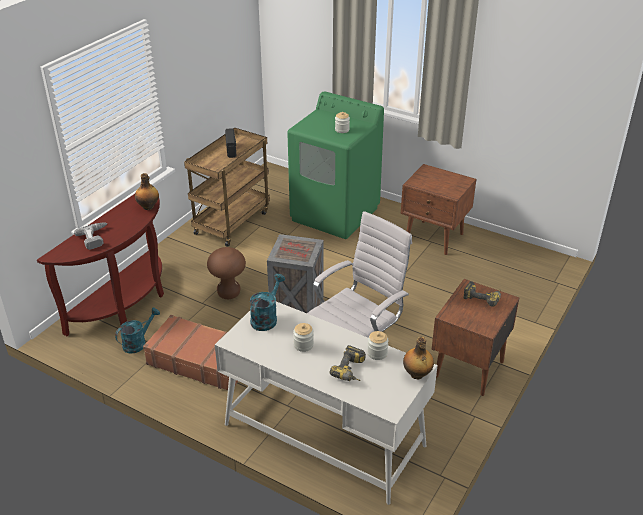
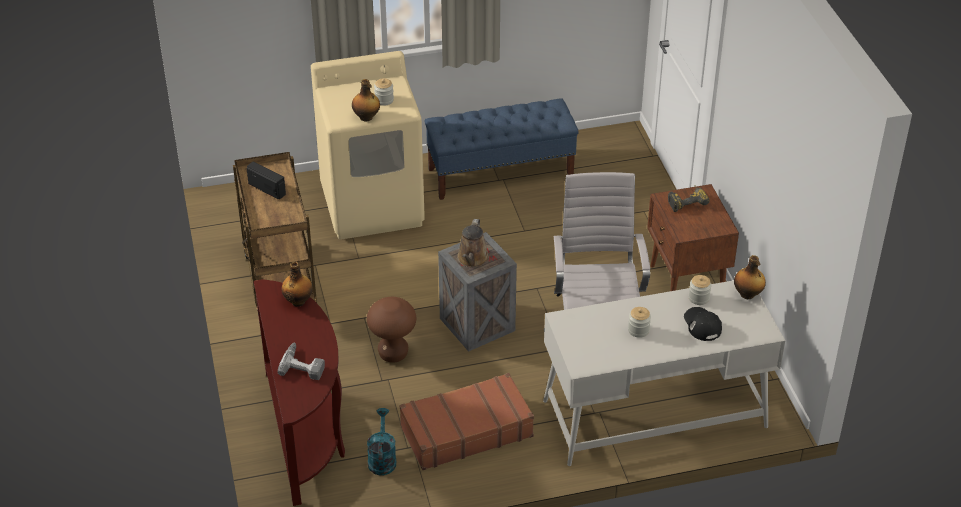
camera: 45 degrees left, 5 degrees up
turquoise watering can [250,274,285,331] -> none
green washing machine [287,91,384,239] -> beige washing machine [311,51,425,240]
power drill [330,345,366,381] -> black cap [684,307,722,341]
brown nightstand [401,164,476,255] -> blue bench [425,98,579,200]
none -> bottle [352,79,380,122]
none -> brown watering can [457,219,489,268]

